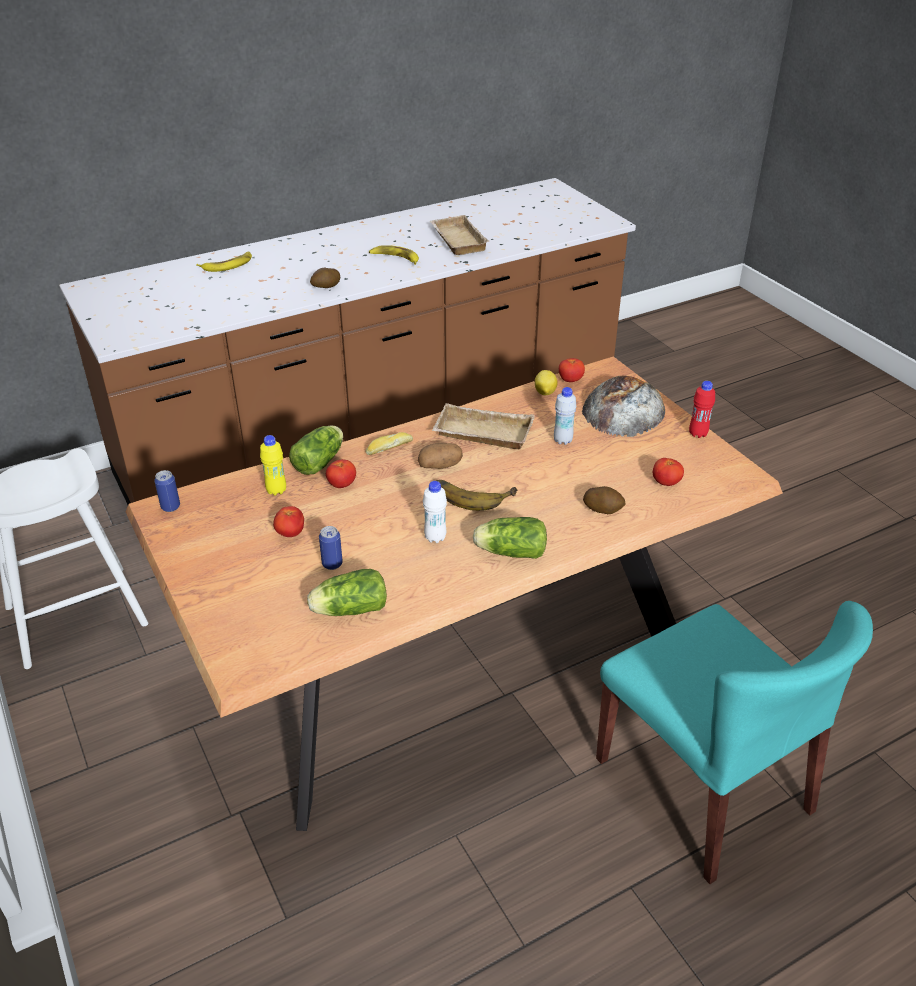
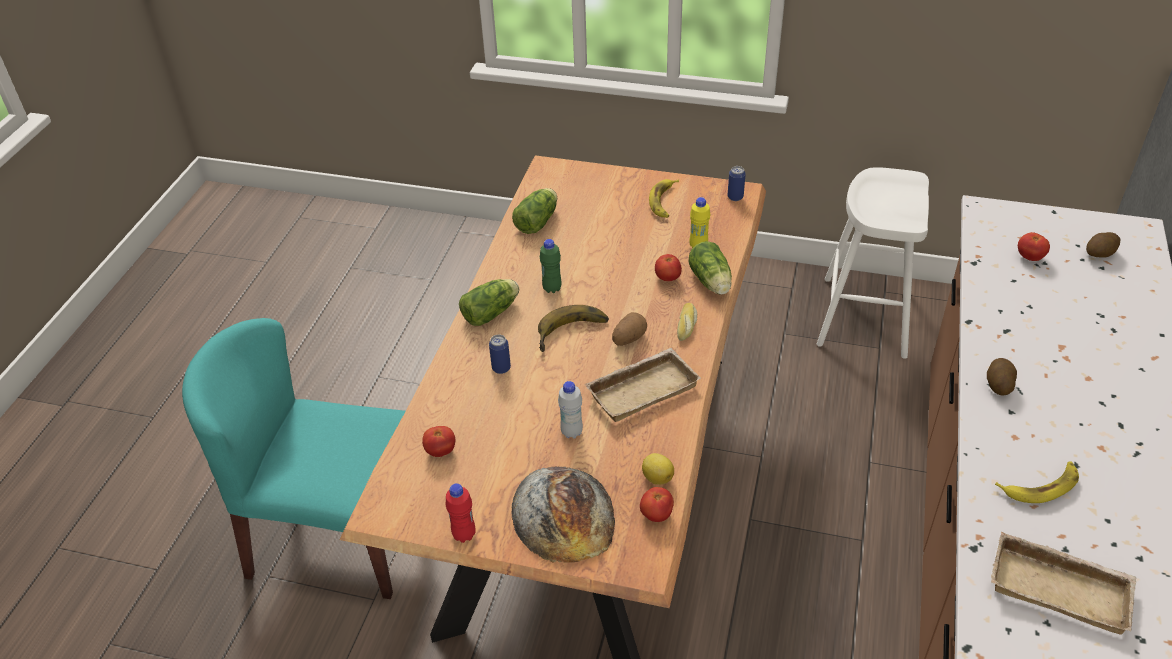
camera: 135 degrees right, 5 degrees up
banana [196,252,252,272] -> banana moved to [649,179,679,218]
tomato [273,506,304,537] -> tomato moved to [1018,232,1050,261]
can [319,526,343,570] -> can moved to [489,335,511,374]
white bottle [423,481,447,543] -> green bottle [540,239,562,293]
potato [583,486,626,514] -> potato moved to [1086,232,1121,258]

